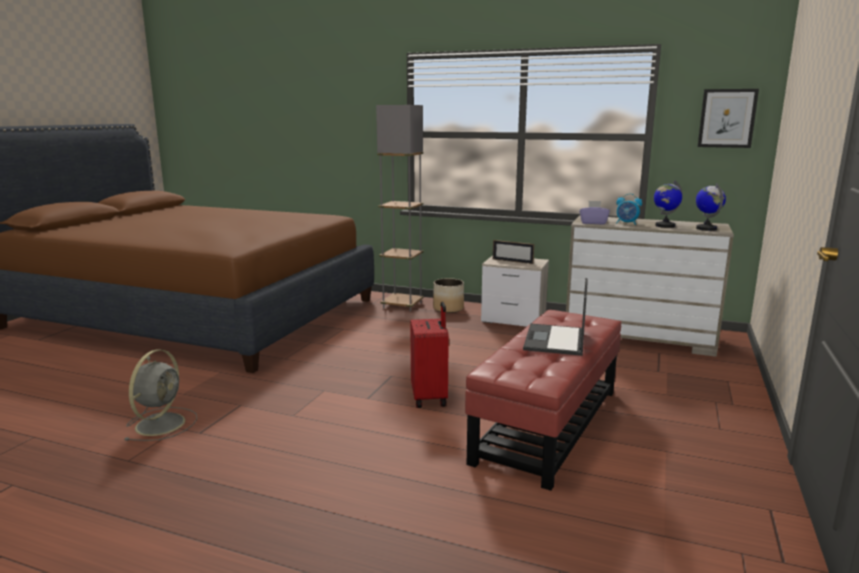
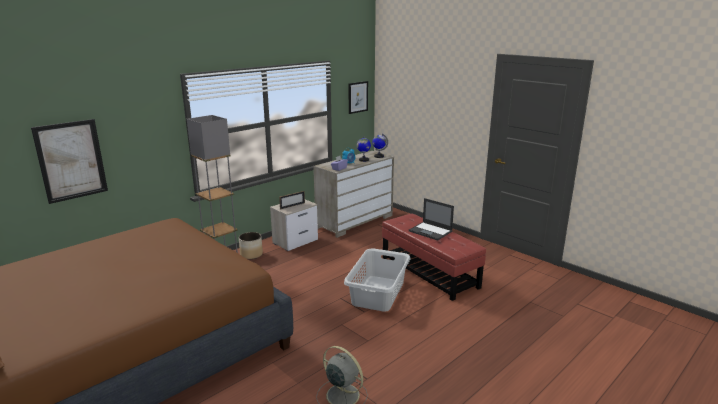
camera: 65 degrees left, 5 degrees up
red suitcase [410,302,449,408] -> grey laundry basket [344,248,410,312]
none -> picture [31,119,108,204]

